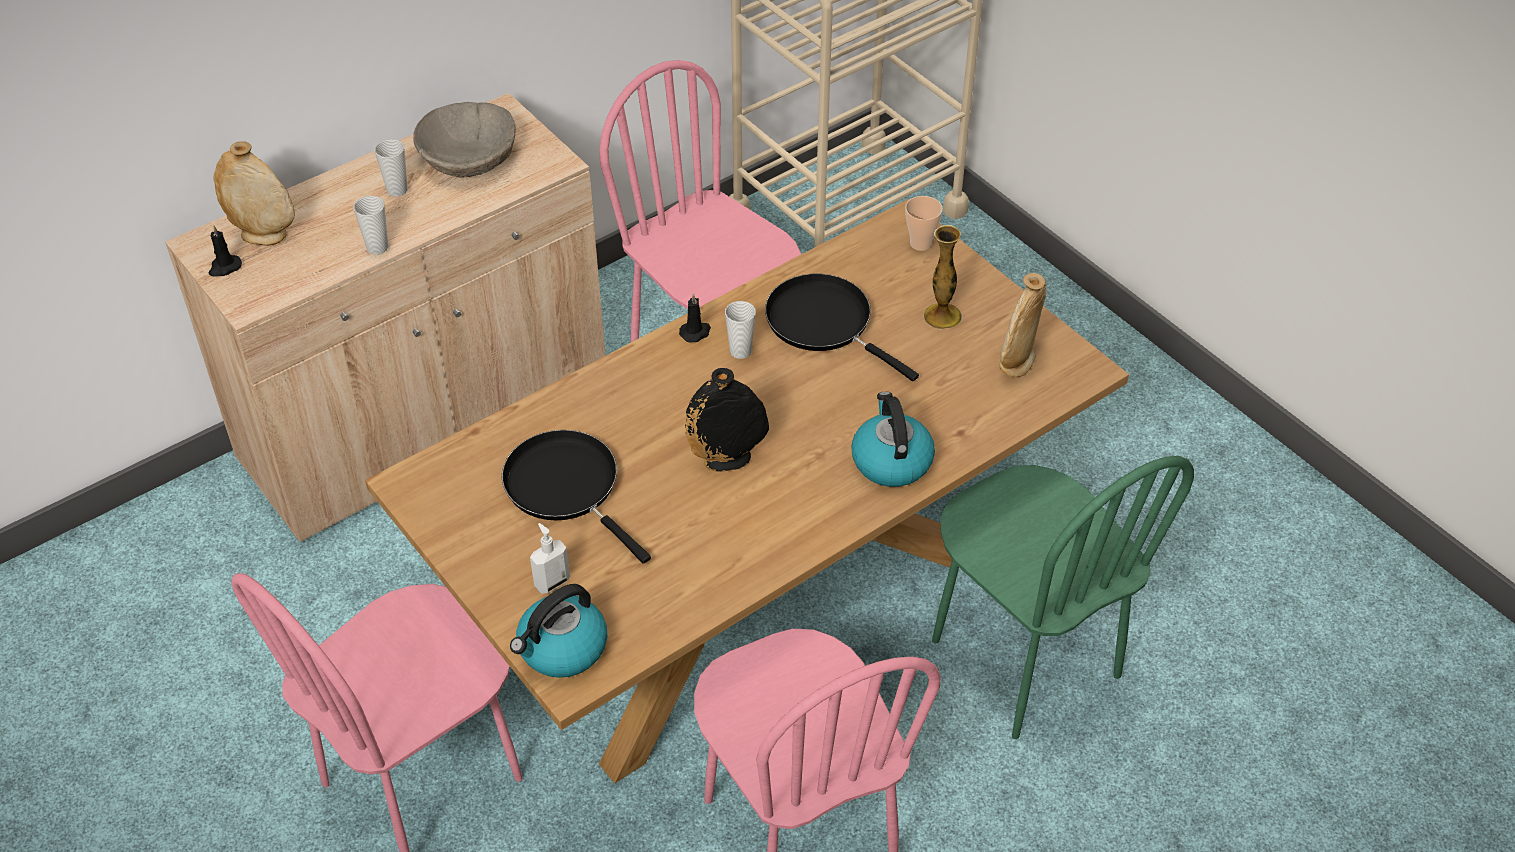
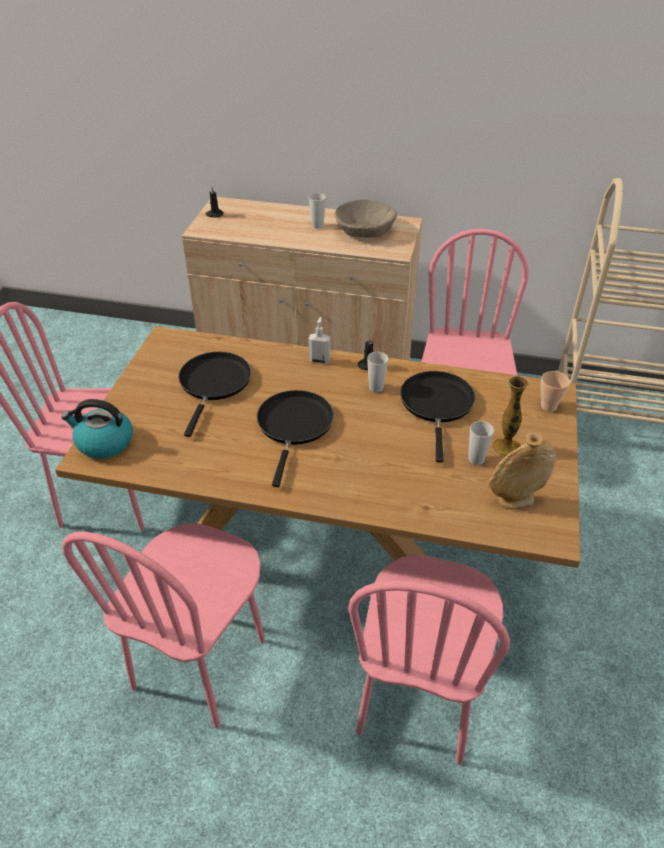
camera: 50 degrees right, 5 degrees down
beige vase [213,141,295,246] -> none
cup [354,196,388,254] -> cup moved to [468,421,494,465]
soap dispenser [530,523,570,594] -> soap dispenser moved to [308,317,330,364]
black vase [685,368,769,472] -> black frying pan [257,390,334,487]
kettle [851,392,935,487] -> none
green chair [932,456,1194,739] -> pink chair [348,555,510,765]

